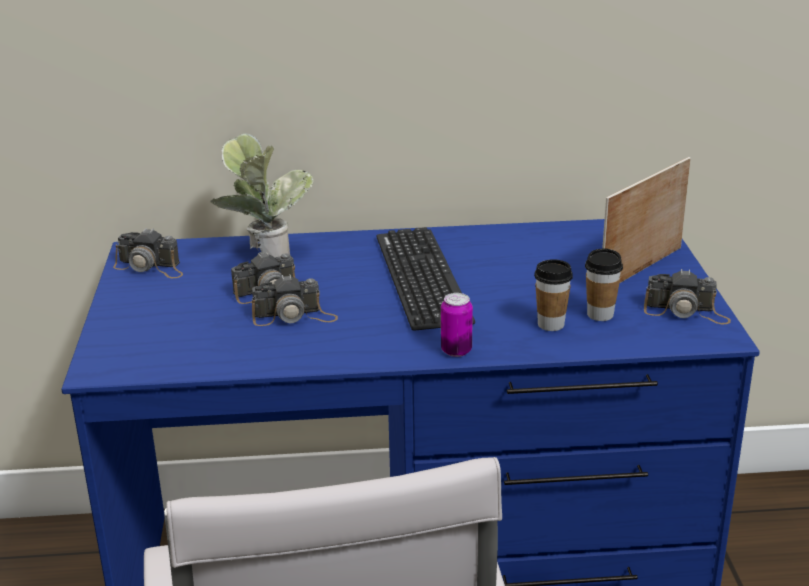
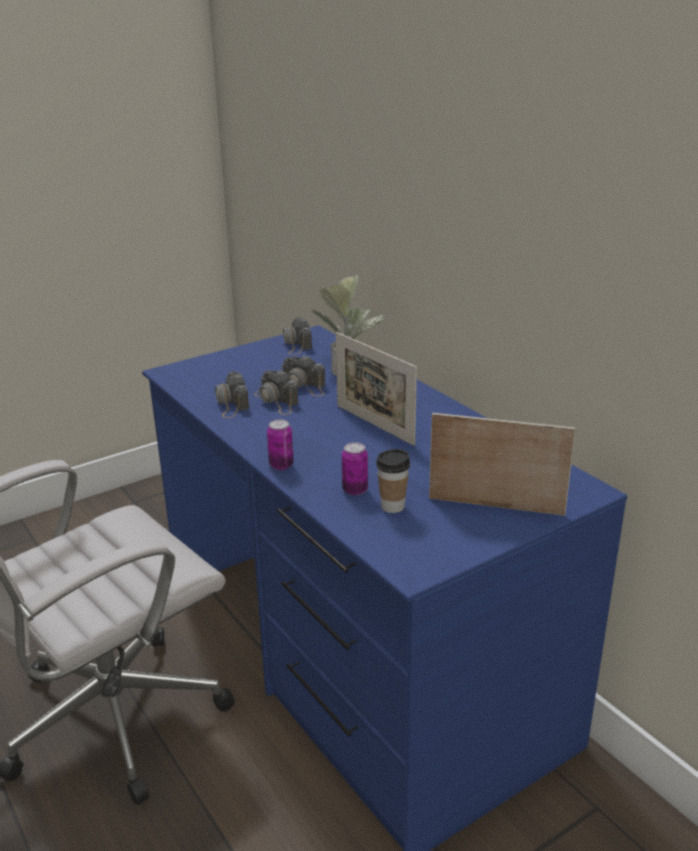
camera: 60 degrees right, 0 degrees up
keyboard [377,227,475,331] -> picture frame [336,332,417,446]
cup [534,259,573,331] -> can [342,442,368,495]
camera [644,269,731,324] -> camera moved to [215,371,249,418]

